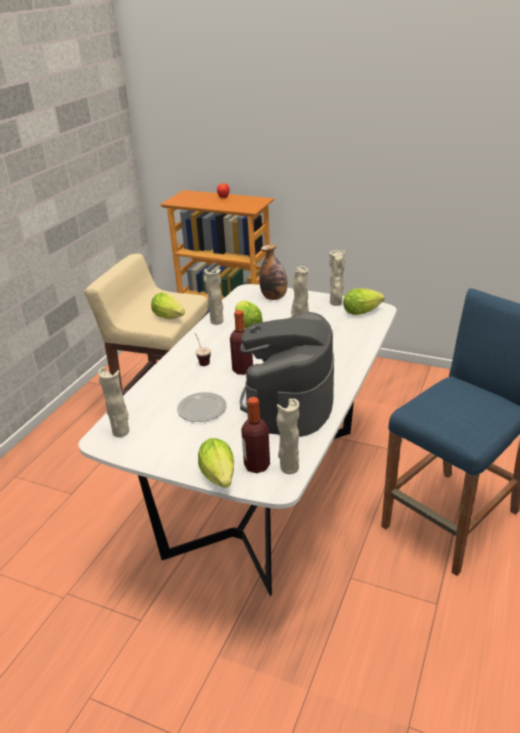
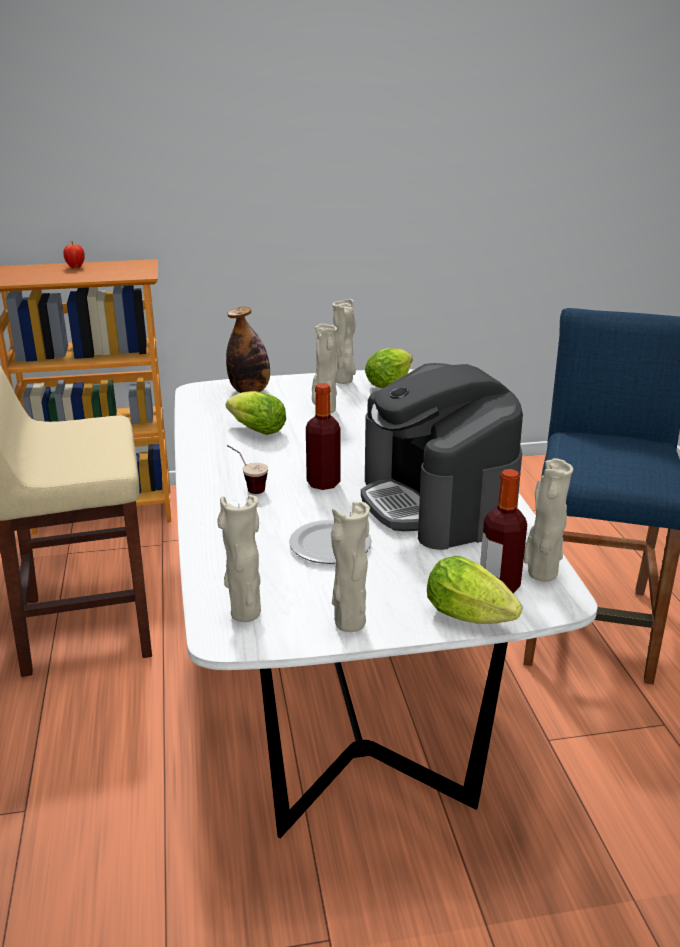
camera: 35 degrees left, 5 degrees down
lettuce [151,292,185,319] -> none
beige vase [204,269,223,325] -> beige vase moved to [331,501,370,632]

